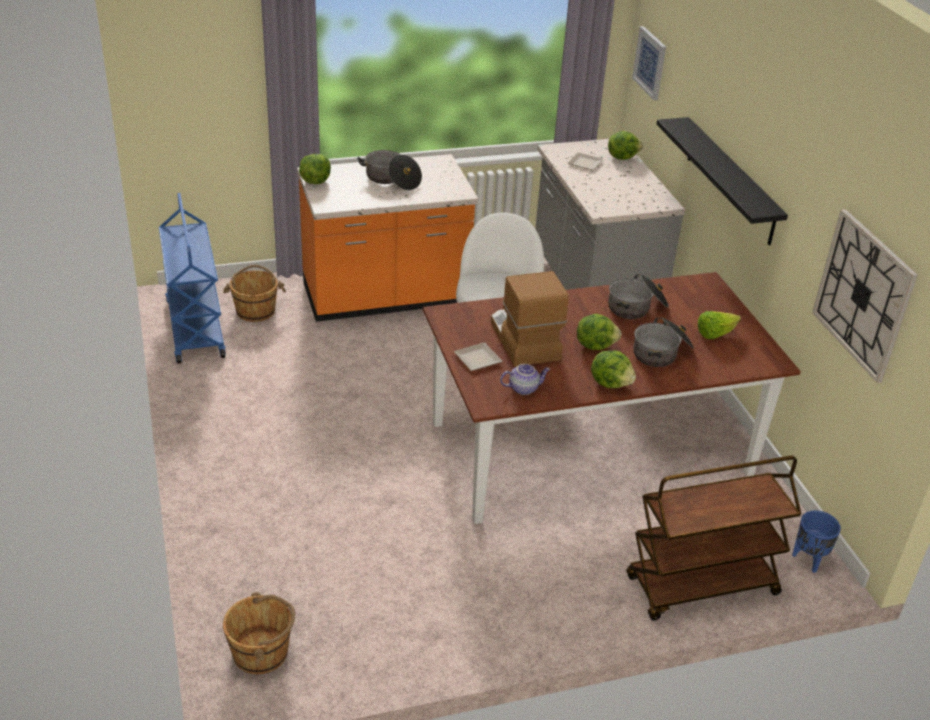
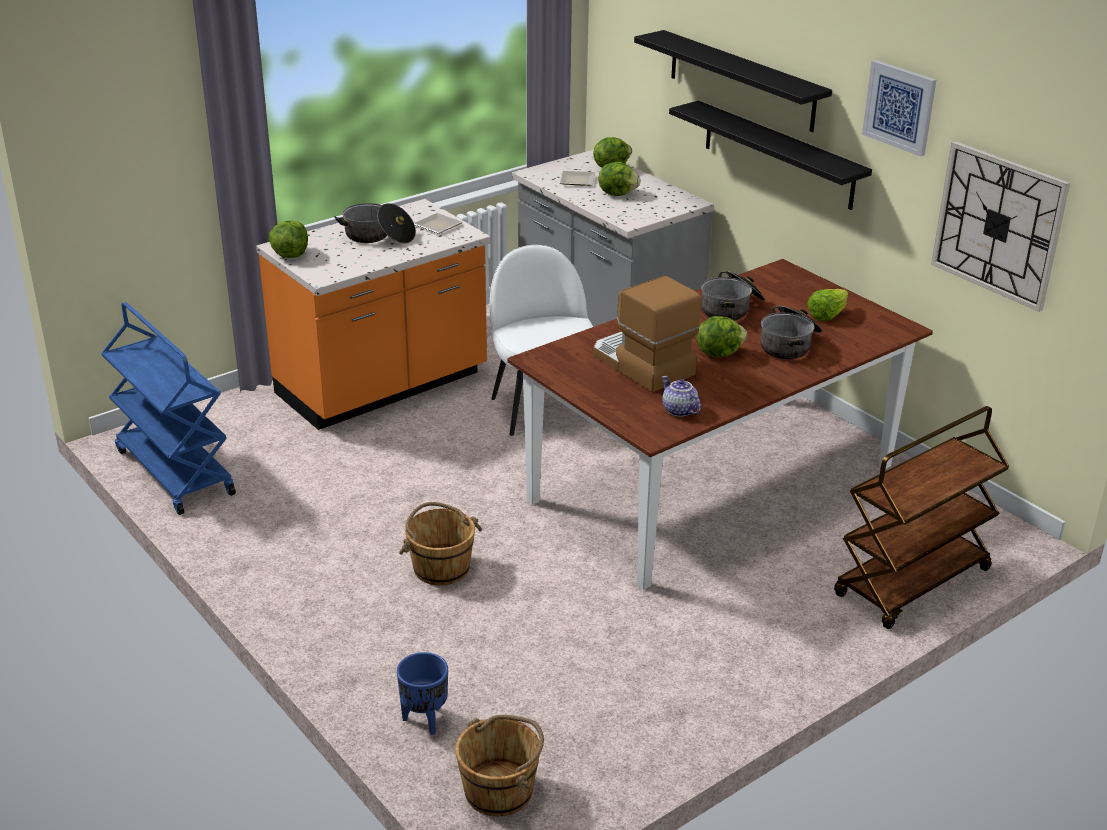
camera: 20 degrees left, 5 degrees down
brown bucket [223,265,286,322] -> brown bucket moved to [399,502,482,585]
plate [454,342,503,371] -> plate moved to [414,213,463,234]
teapot [500,364,550,395] -> teapot turned 90 degrees counterclockwise [662,376,701,417]
lettuce [591,351,636,388] -> lettuce moved to [599,162,641,196]
picture [632,26,666,100] -> picture moved to [862,60,936,157]
blue planter [792,510,841,573] -> blue planter moved to [397,652,448,735]
none -> black shelf [634,30,832,132]

